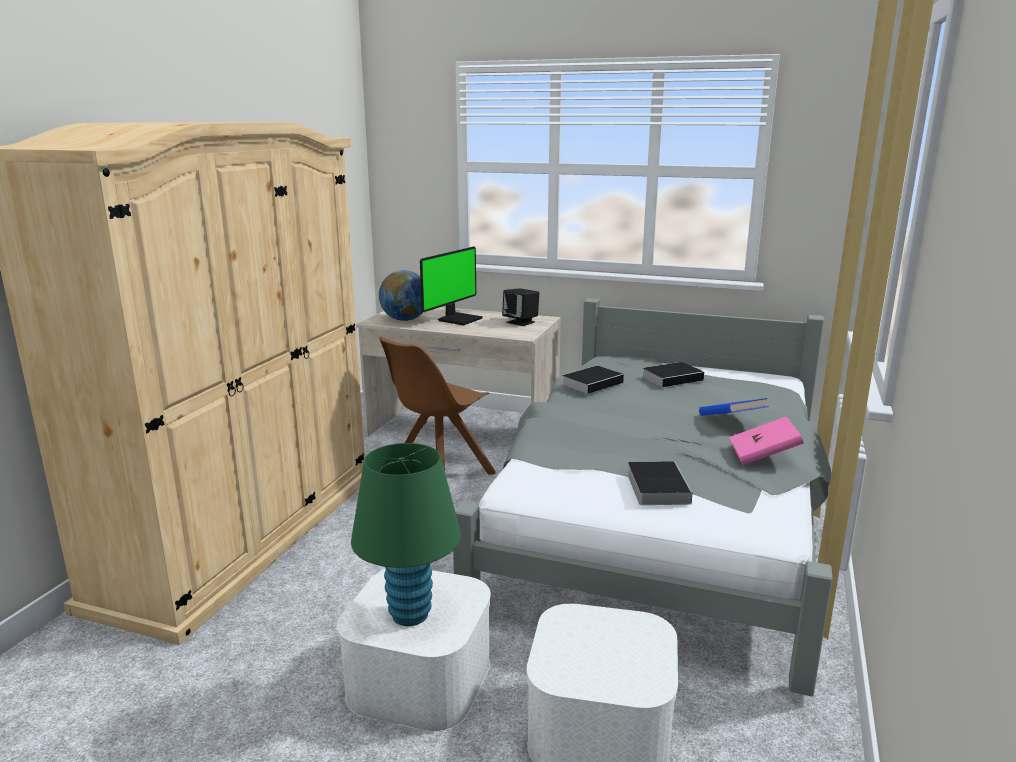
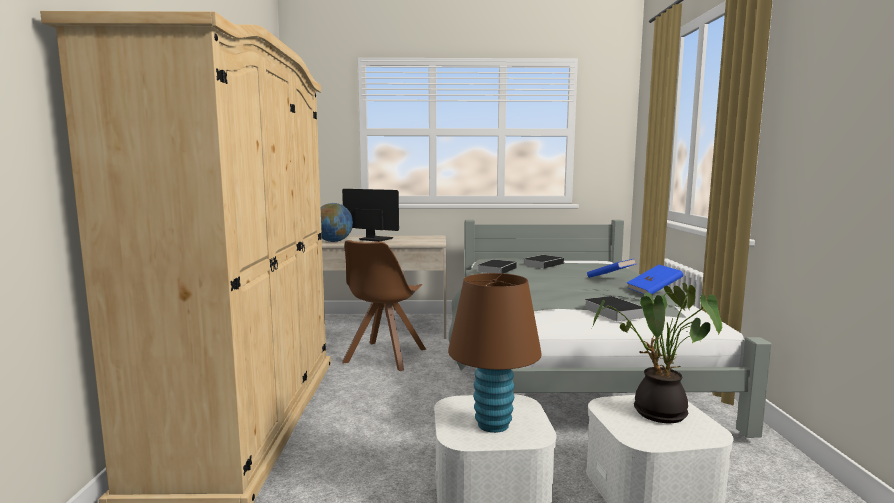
camera: 20 degrees left, 10 degrees down
green table lamp [351,443,461,626] -> brown table lamp [448,273,542,433]
monitor [420,247,483,325] -> monitor turned 75 degrees counterclockwise [342,189,399,242]
black speaker [502,288,539,326] -> none
pink book [729,416,804,465] -> blue book [627,265,683,294]
none -> potted plant [592,283,722,423]

